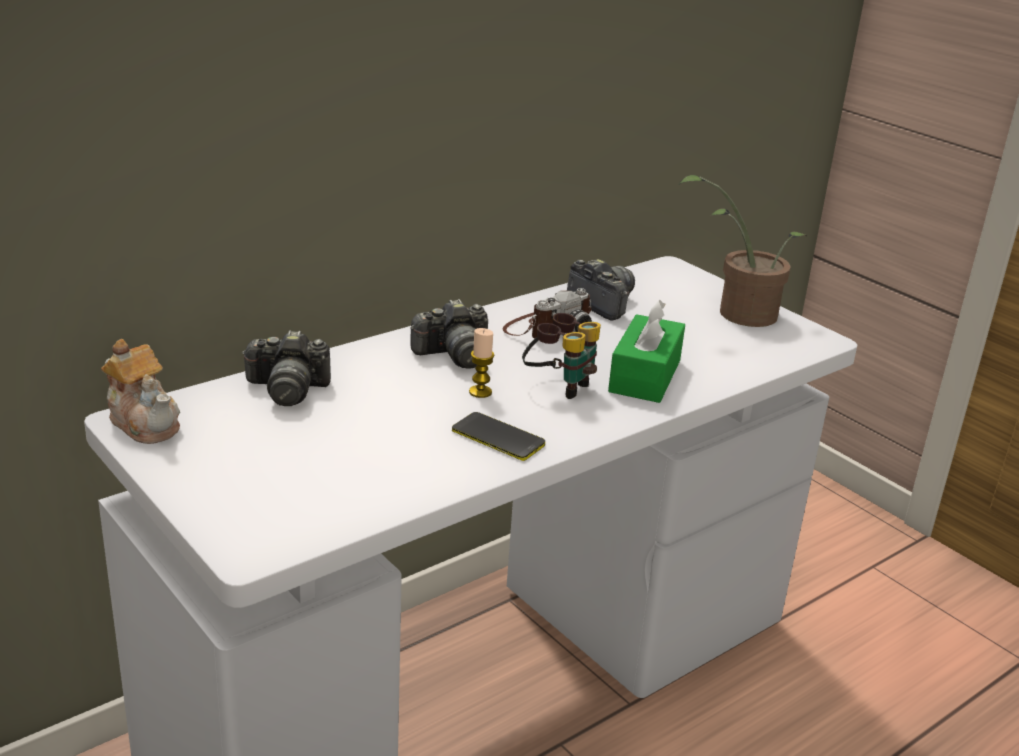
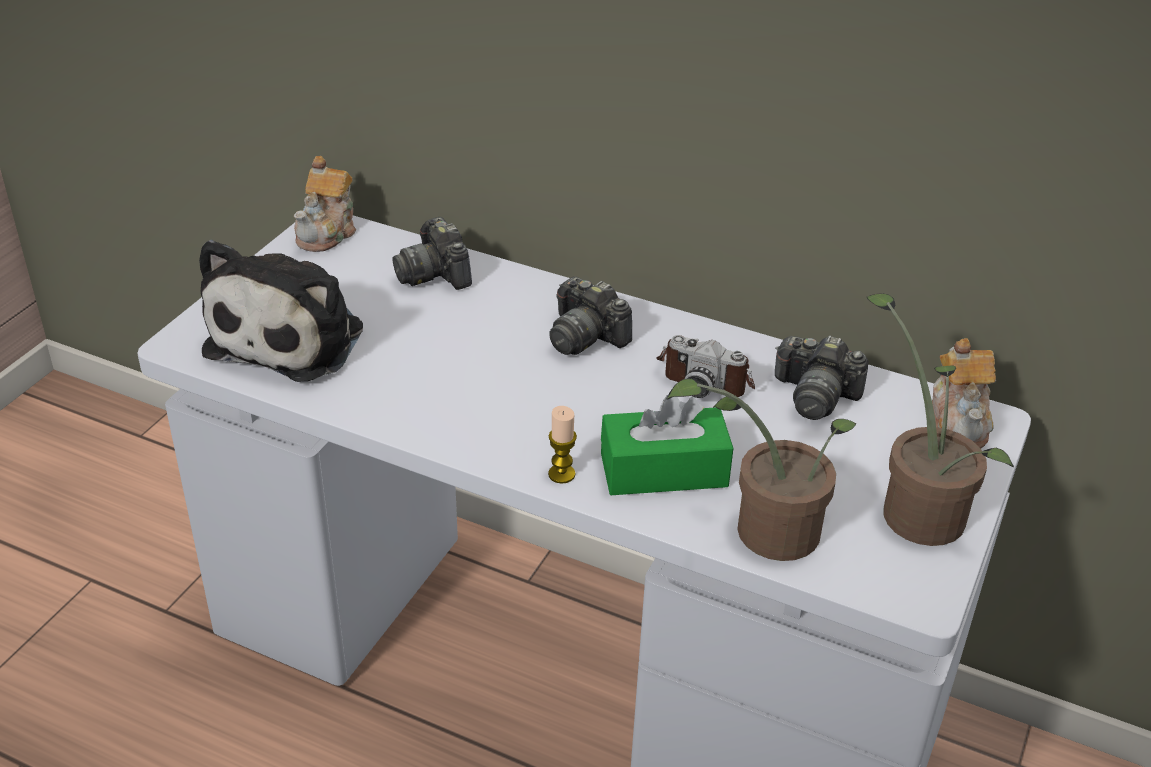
camera: 65 degrees right, 10 degrees up
phone [452,412,545,461] -> none
candle [469,328,495,398] -> candle moved to [548,406,577,484]
binoculars [522,313,601,399] -> none
camera [567,259,635,321] -> camera turned 90 degrees clockwise [775,336,869,420]
none -> plush toy [199,239,363,382]
none -> potted plant [667,378,856,561]
none -> teapot [932,338,996,448]

